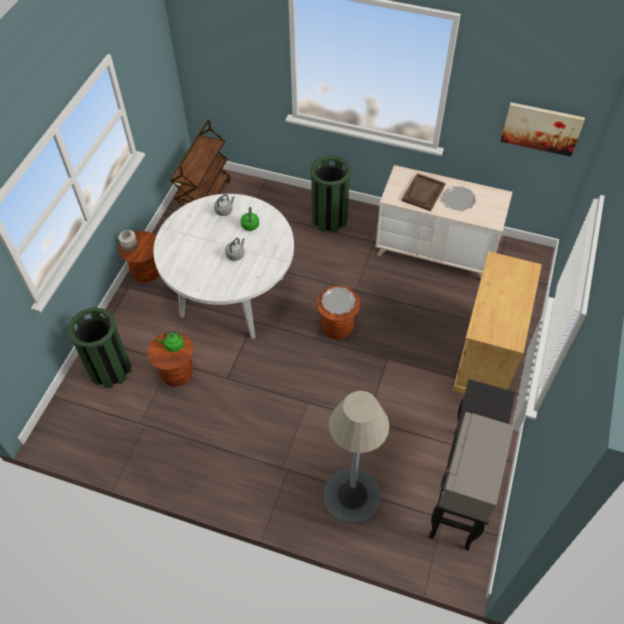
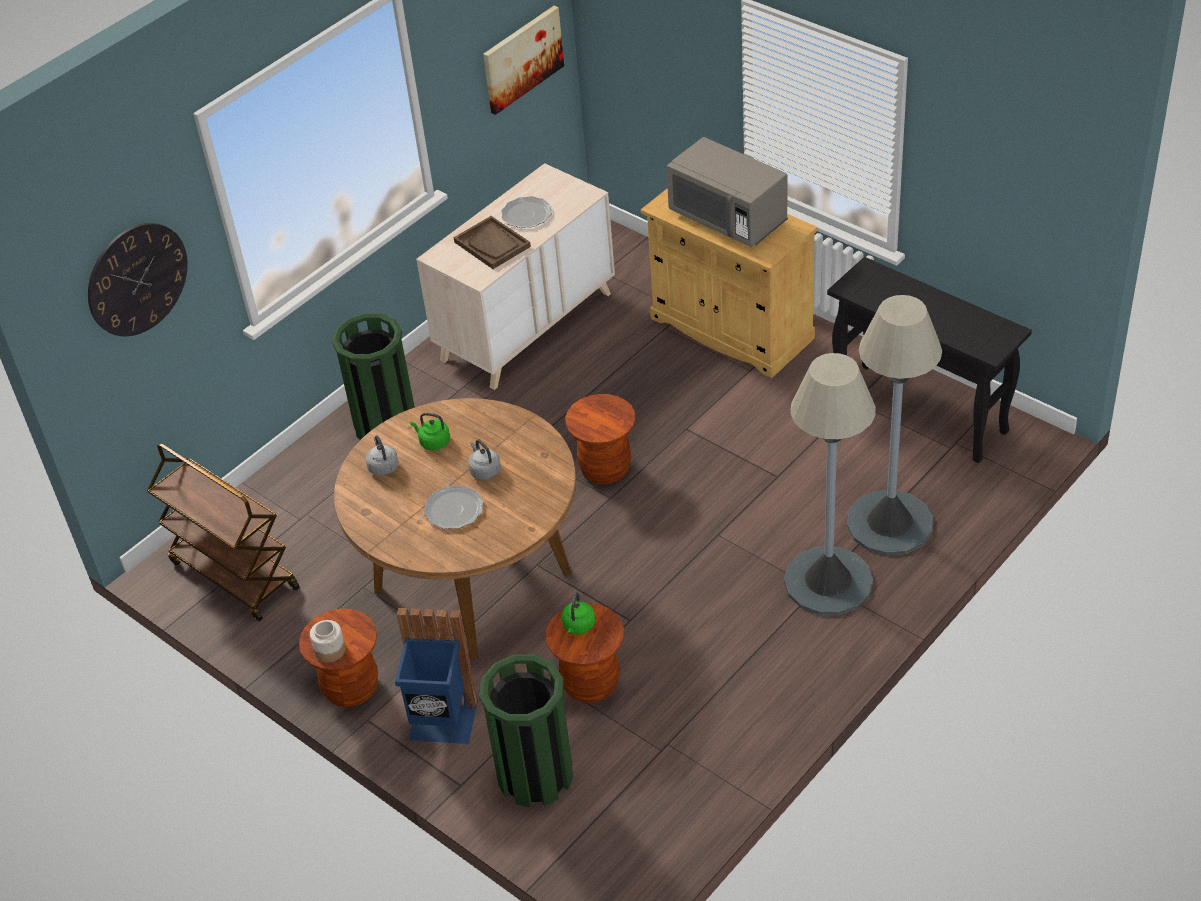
camera: 65 degrees left, 10 degrees down
white dining table [153,194,294,339] -> brown dining table [334,398,576,659]
plate [321,287,356,315] -> plate moved to [424,485,484,529]
grey microwave [439,412,514,523] -> grey microwave moved to [666,137,788,247]
none -> wall clock [88,223,188,336]
none -> blue trash can [395,608,478,744]
none -> grey floor lamp [784,353,876,615]

